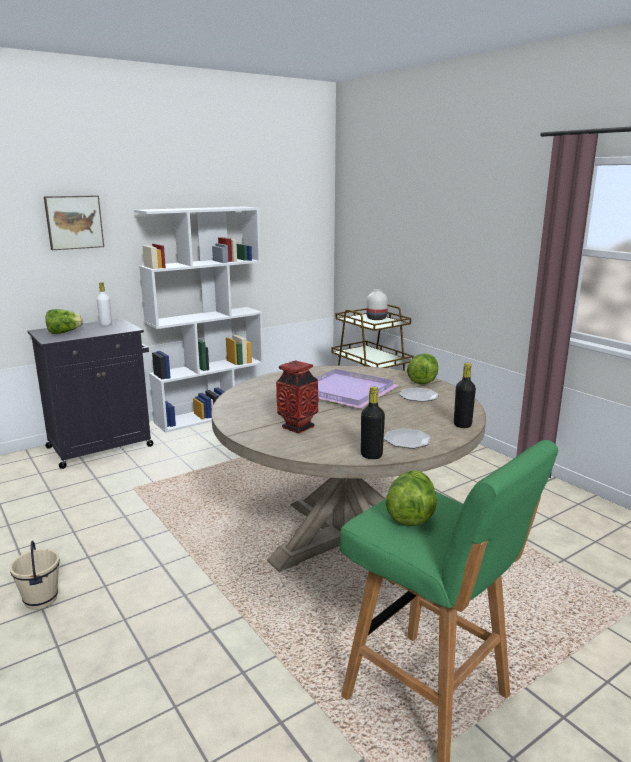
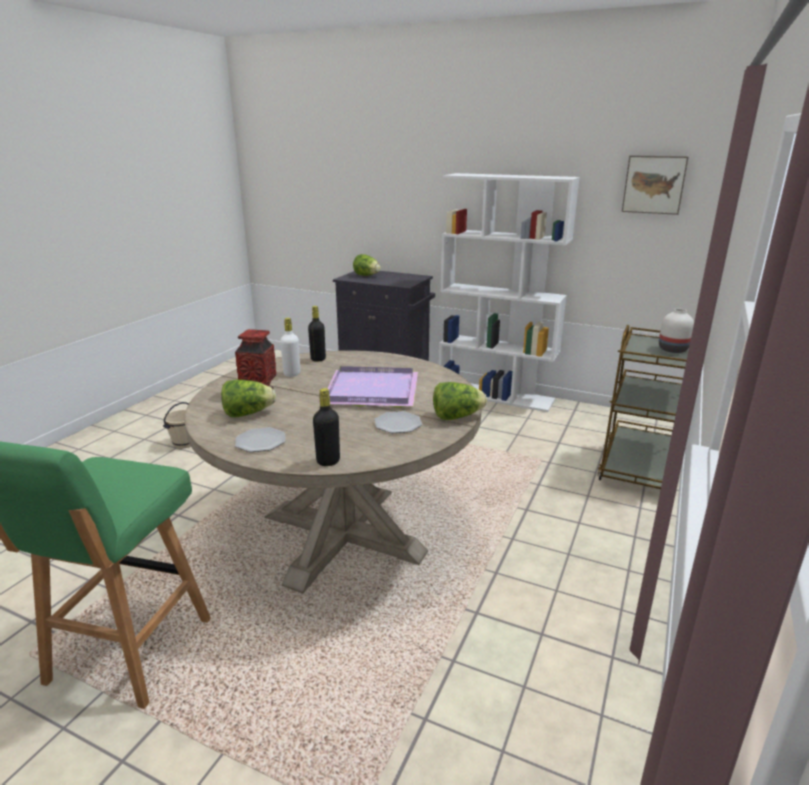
camera: 60 degrees right, 5 degrees up
picture [44,196,104,250] -> picture moved to [622,155,689,215]
white bottle [97,282,112,326] -> white bottle moved to [280,318,300,377]
black bottle [361,386,385,459] -> black bottle moved to [308,306,326,362]
lettuce [386,470,437,526] -> lettuce moved to [221,380,276,417]

